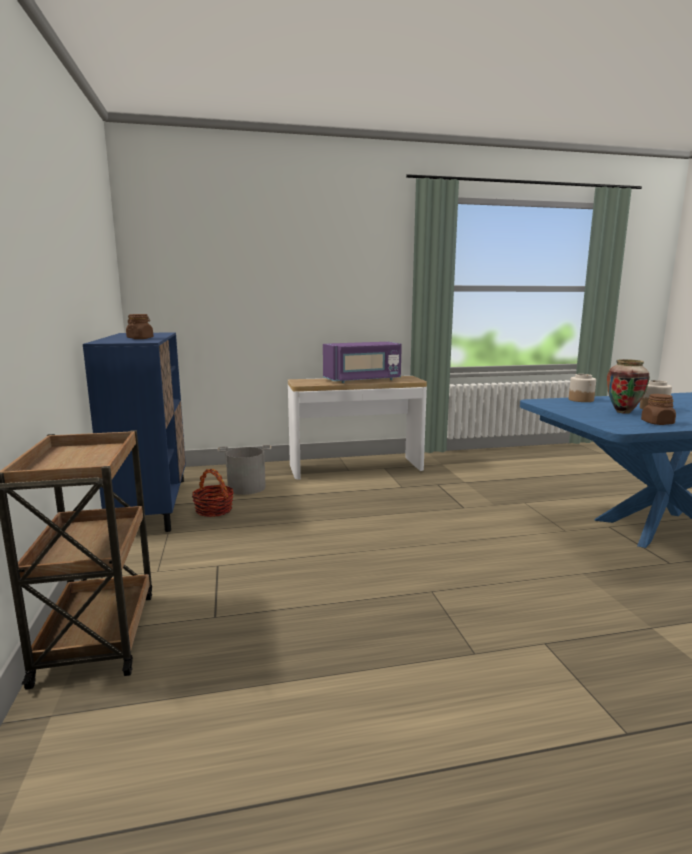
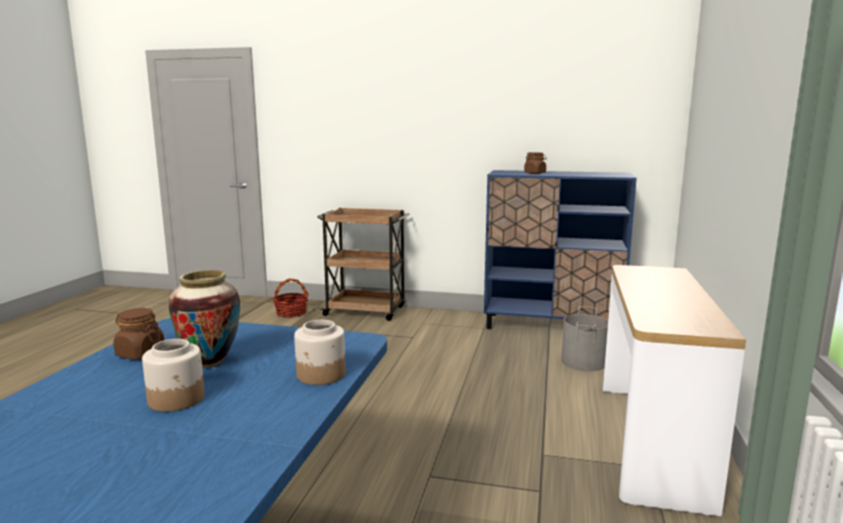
camera: 115 degrees right, 0 degrees up
basket [192,469,234,517] -> basket moved to [273,278,309,318]
purple microwave [323,342,402,383] -> none

